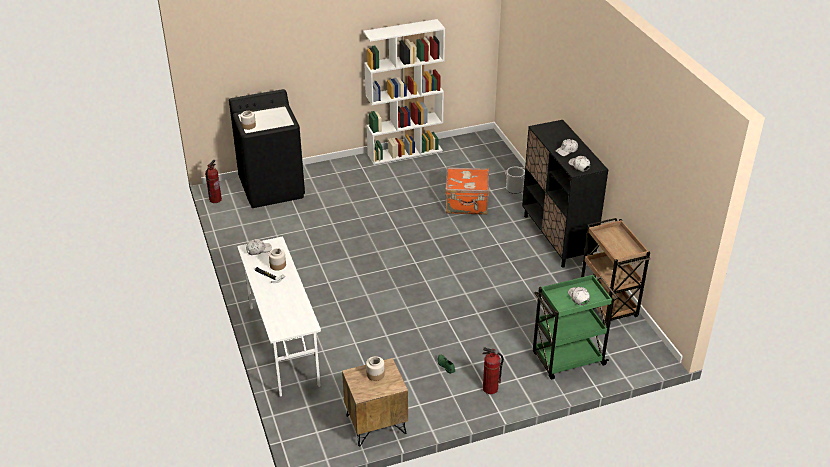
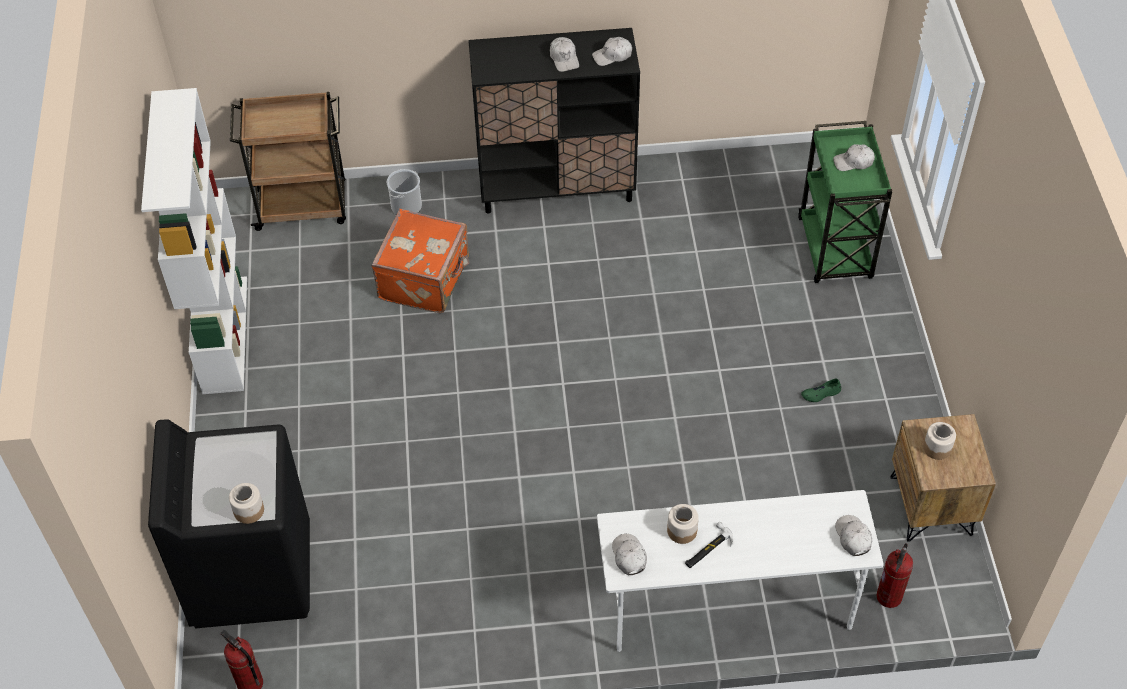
camera: 75 degrees left, 15 degrees up
fire extinguisher [482,347,504,394] -> fire extinguisher moved to [876,543,913,608]
brown cart [581,218,650,325] -> brown cart moved to [230,92,346,231]
none -> white cap [835,515,872,556]

